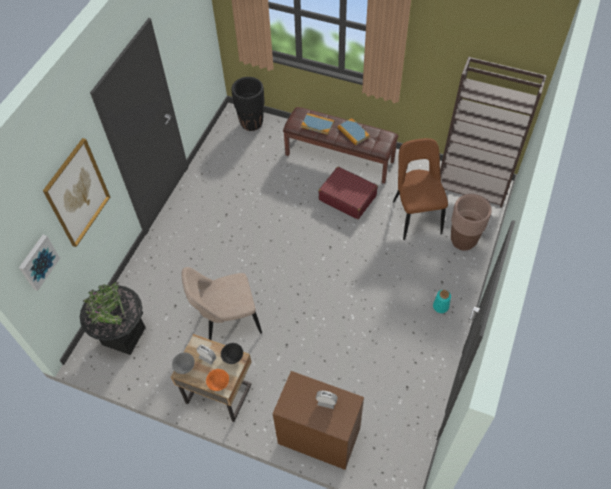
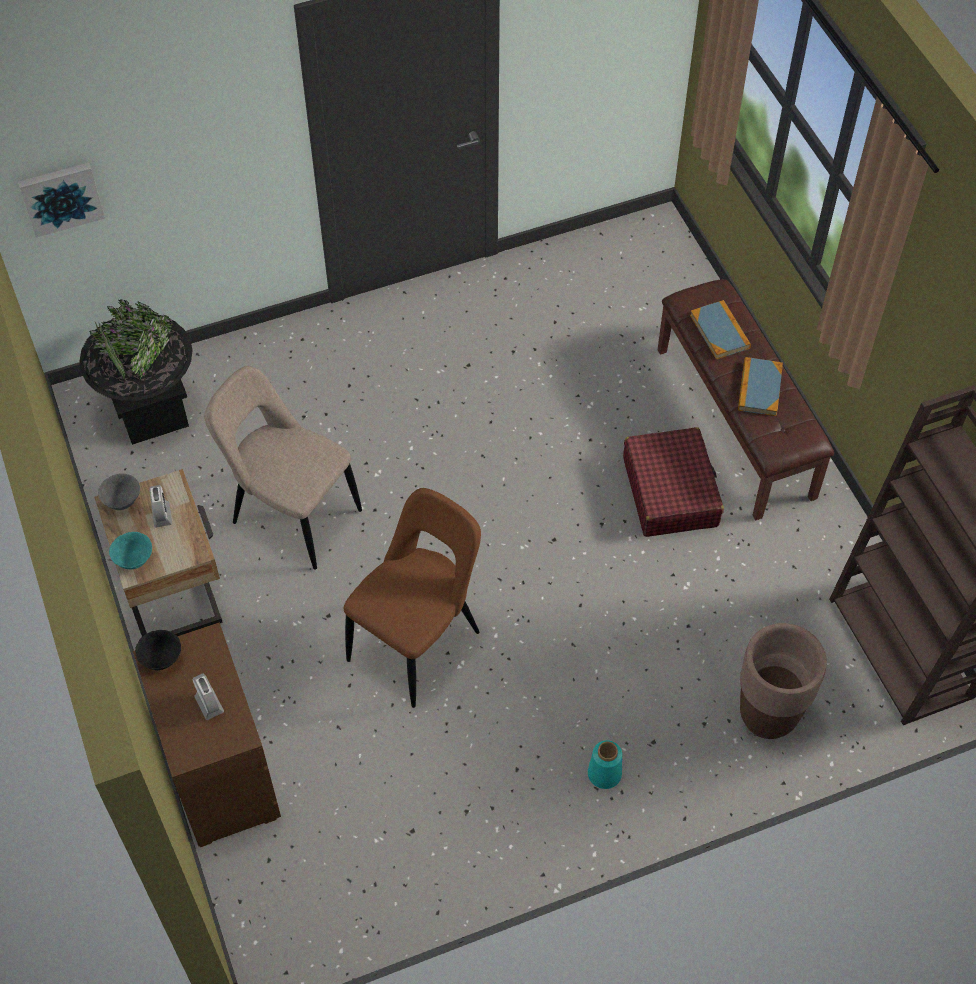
camera: 45 degrees right, 0 degrees up
picture [43,138,110,247] -> none
orange bowl [206,369,229,391] -> turquoise bowl [109,532,152,570]
black bowl [221,343,243,364] -> black bowl moved to [135,630,181,670]
black planter [231,77,265,131] -> none
brown chair [393,138,448,240] -> brown chair moved to [343,488,481,708]

